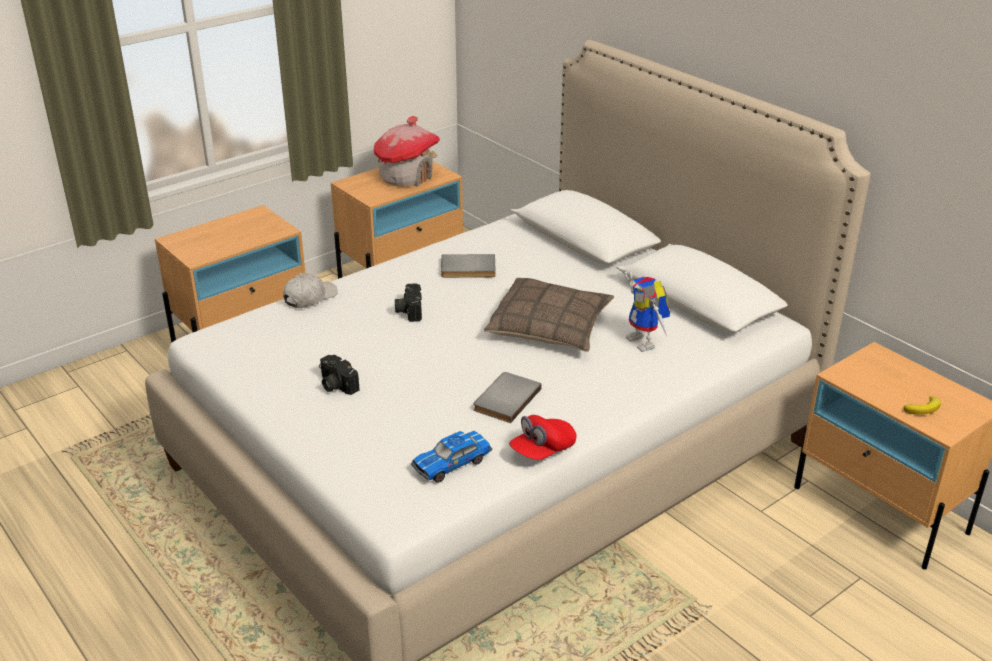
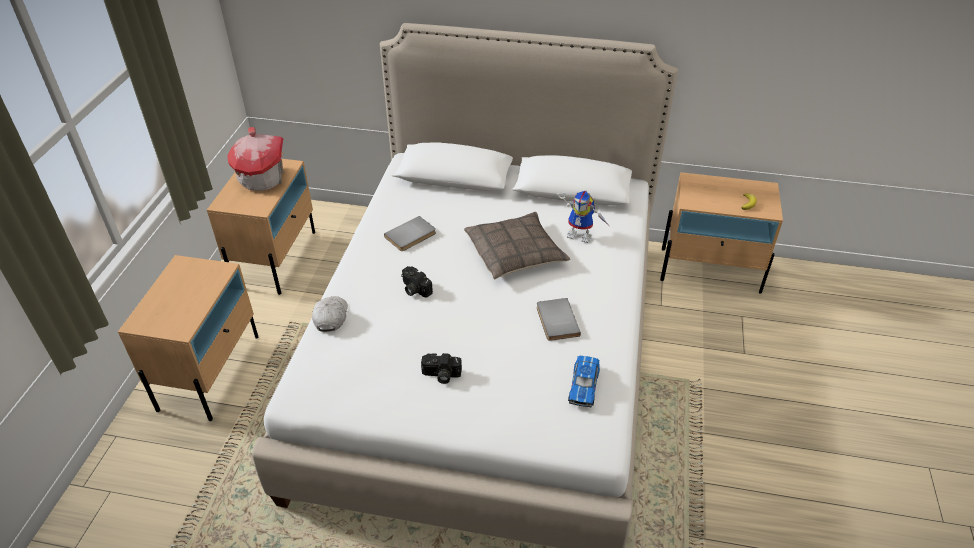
camera: 40 degrees left, 10 degrees up
red cap [509,415,576,460] -> none

